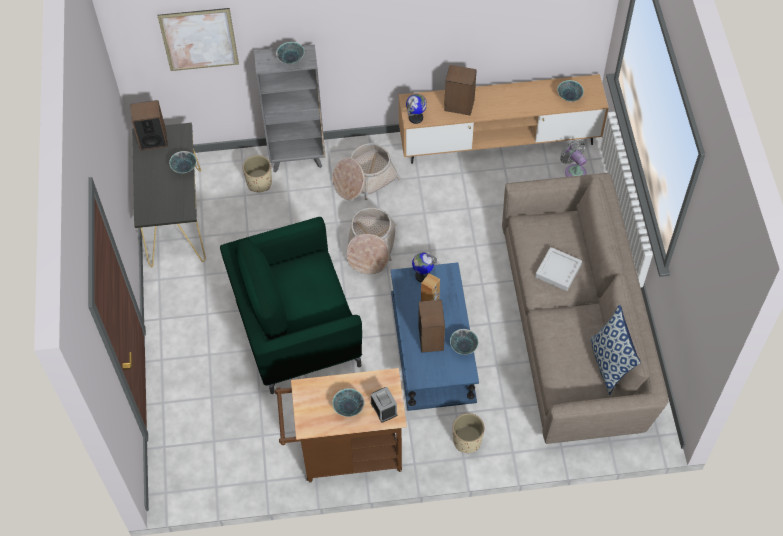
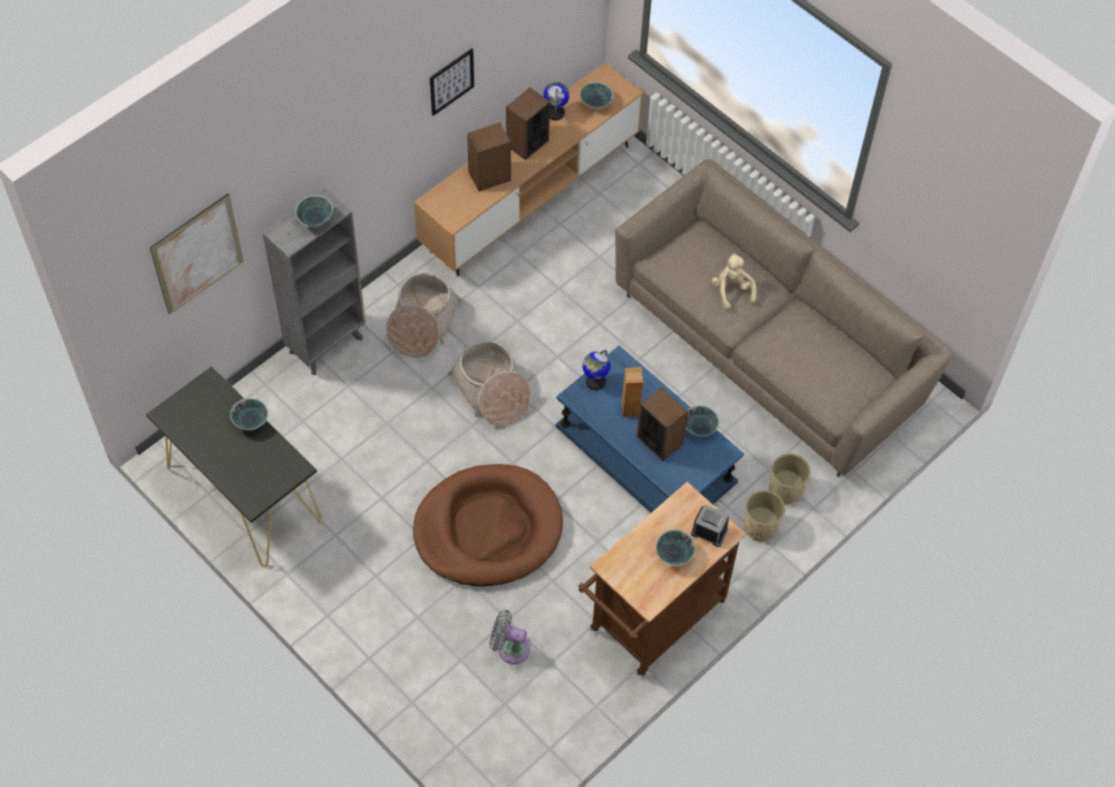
camera: 40 degrees left, 0 degrees up
speaker [130,100,168,151] -> speaker moved to [506,88,550,160]
green armchair [220,217,362,394] -> brown dog bed [413,464,563,586]
beige planter [243,155,272,192] -> beige planter moved to [769,453,811,505]
globe [406,94,427,124] -> globe moved to [543,82,570,120]
grey tray [535,247,582,291] -> beige plush toy [711,253,757,310]
grey fan [560,140,587,177] -> grey fan moved to [489,610,530,664]
pillow [590,305,641,395] -> none
none -> picture [430,48,474,116]

